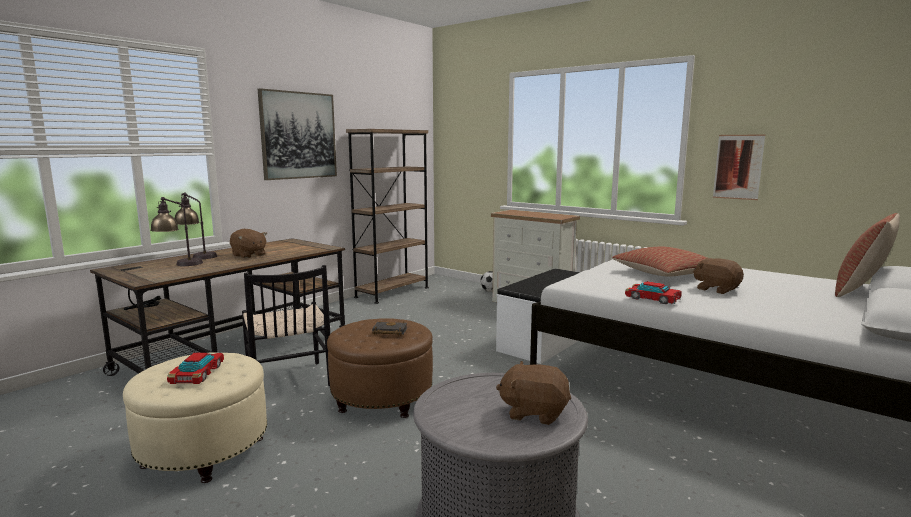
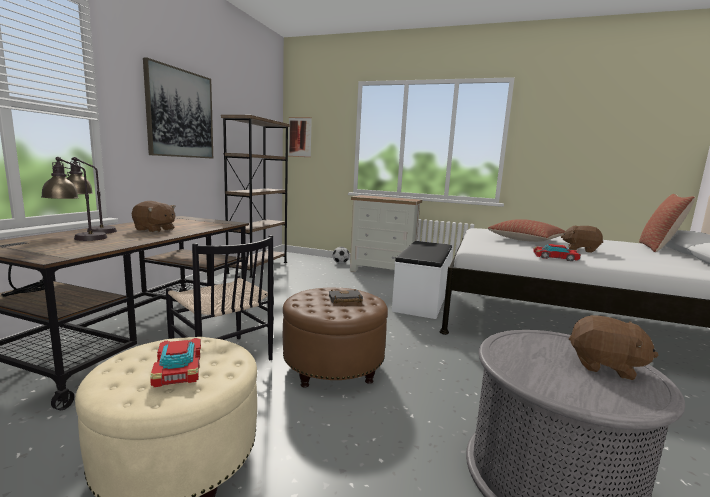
camera: 20 degrees left, 0 degrees up
brown plush toy [496,361,571,425] -> brown plush toy turned 150 degrees counterclockwise [569,315,659,380]
picture [713,134,765,200] -> picture moved to [289,117,312,157]

